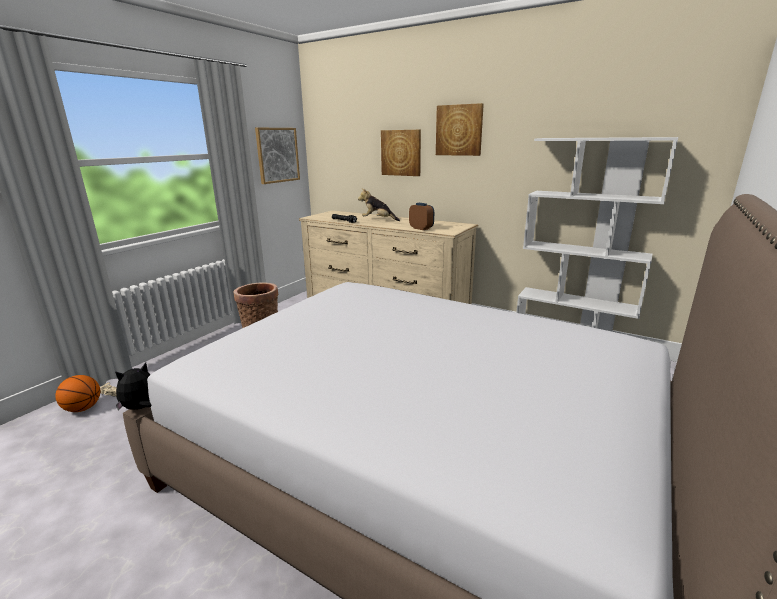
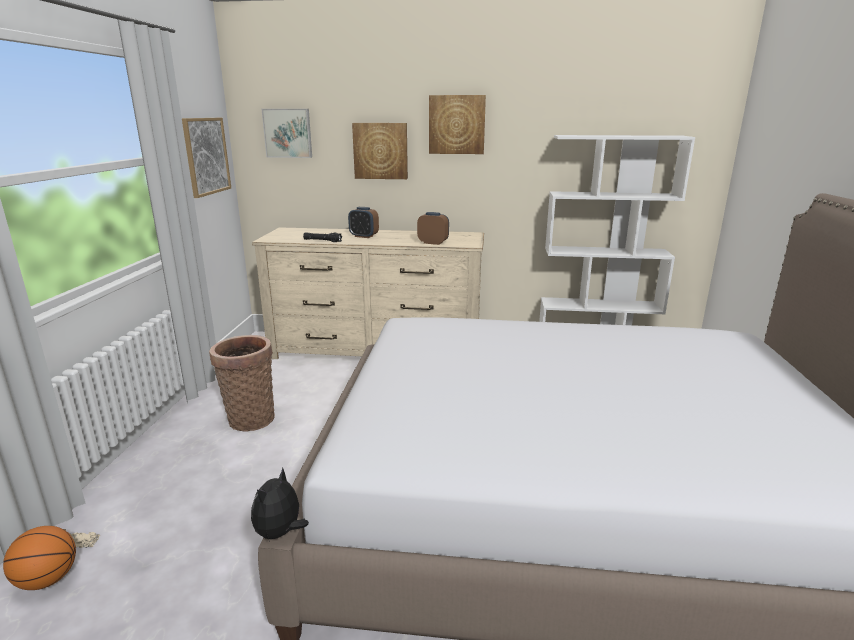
camera: 25 degrees left, 0 degrees up
plush toy [358,189,400,221] -> alarm clock [348,207,379,238]
none -> picture [262,109,312,158]

